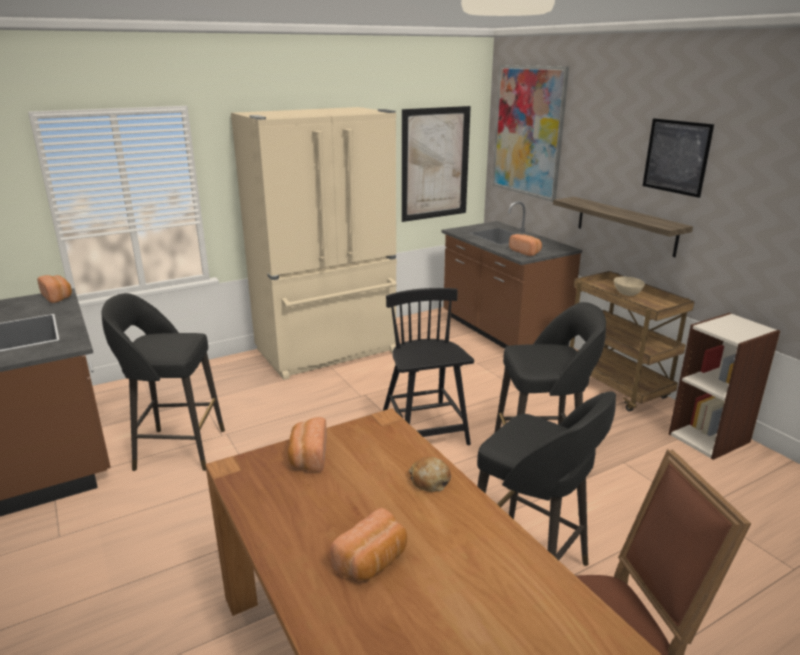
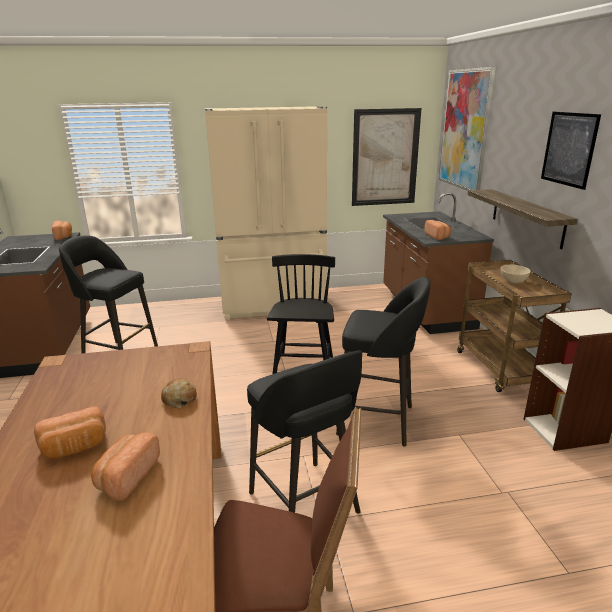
camera: 20 degrees right, 0 degrees up
bread [288,417,327,472] -> bread moved to [91,433,160,501]

